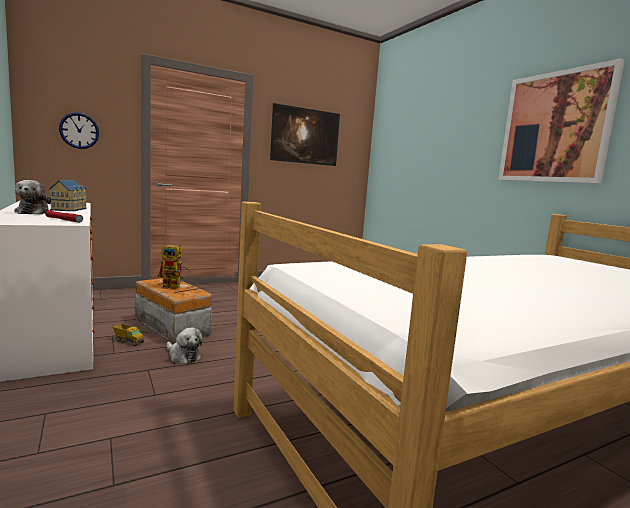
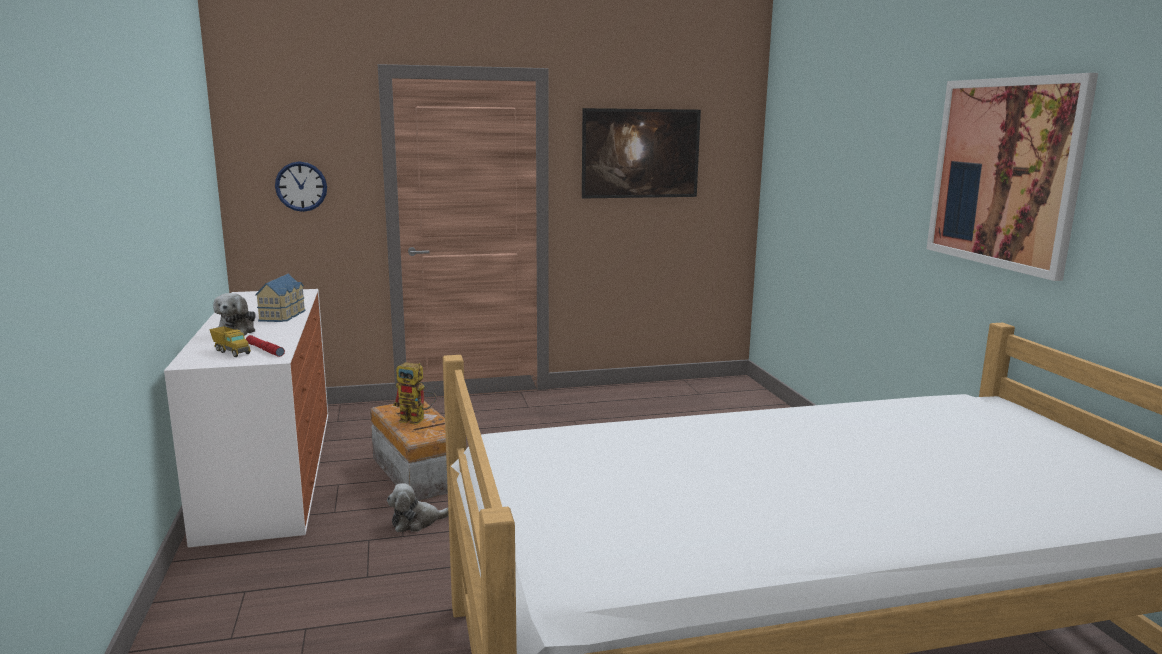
camera: 15 degrees right, 5 degrees up
toy truck [113,324,144,346] -> toy truck moved to [210,326,251,357]
plush toy [167,328,203,364] -> plush toy turned 105 degrees clockwise [387,483,449,532]

